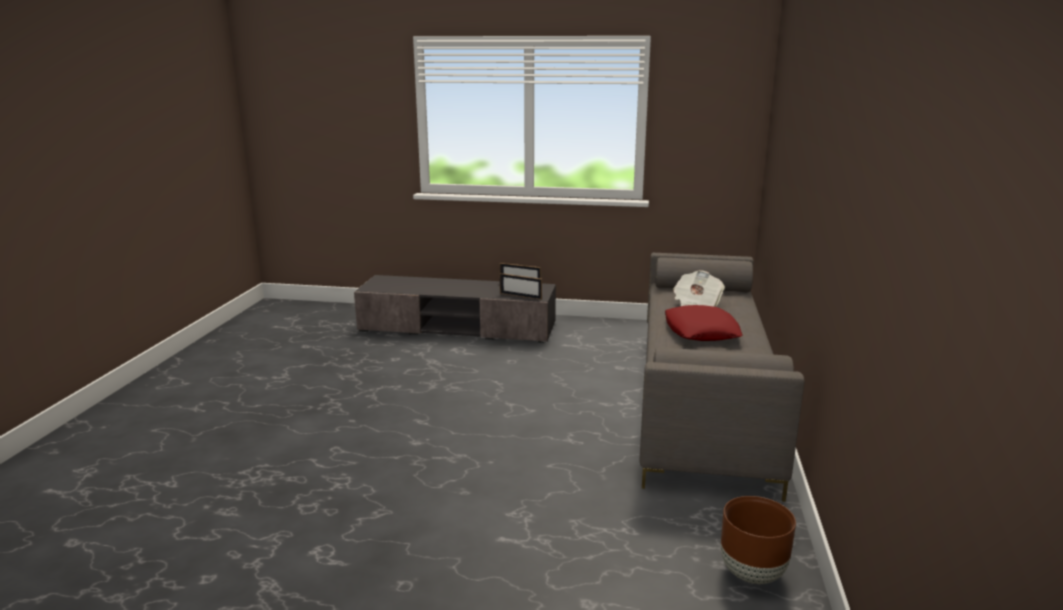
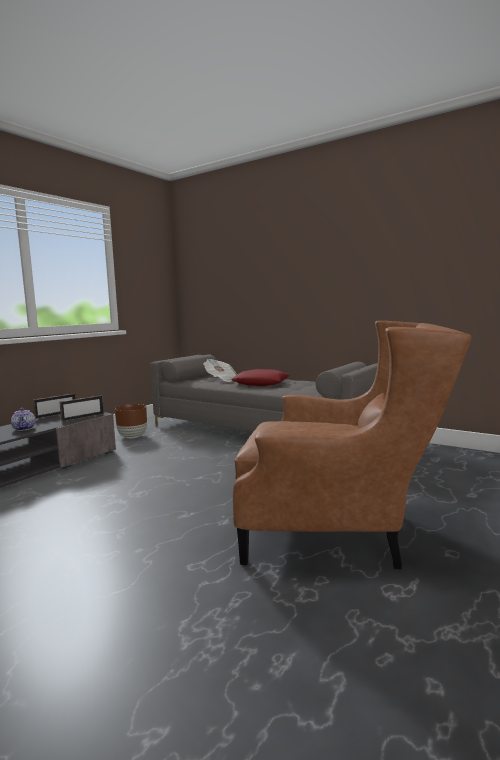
camera: 65 degrees left, 10 degrees down
brown planter [721,496,796,584] -> brown planter moved to [115,404,147,438]
none -> teapot [11,408,35,431]
none -> brown armchair [233,321,471,569]

